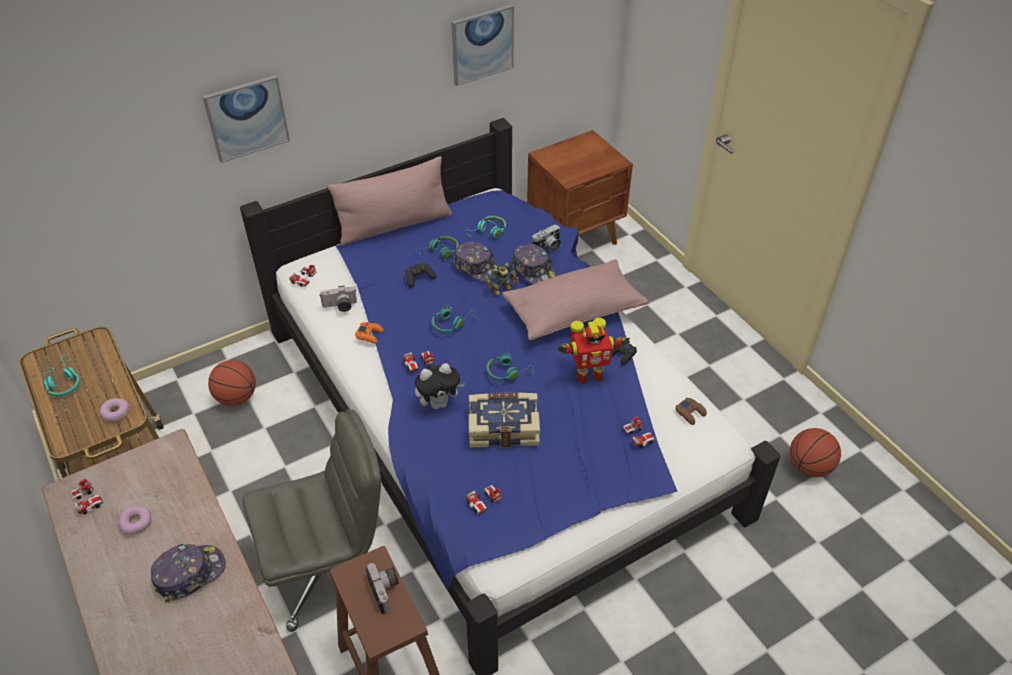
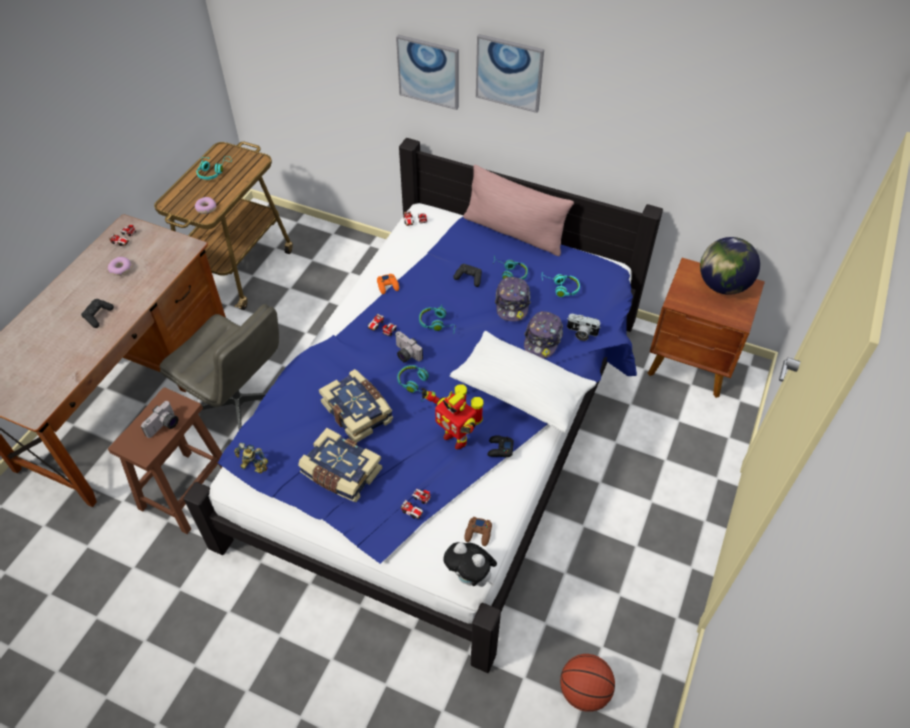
camera: 55 degrees right, 5 degrees up
cap [151,544,226,602] -> black game controller [81,299,114,328]
basketball [208,360,256,406] -> none
camera [320,286,357,312] -> camera moved to [395,331,423,363]
plush toy [415,363,465,409] -> plush toy moved to [443,542,497,587]
picture [451,4,514,86] -> picture moved to [476,34,544,113]
toy car [466,485,502,514] -> none
toy robot [486,262,519,296] -> toy robot moved to [234,443,268,473]
pink pillow [502,259,648,341] -> white pillow [450,331,597,433]
none -> book [298,428,382,502]
none -> globe [700,237,760,295]

